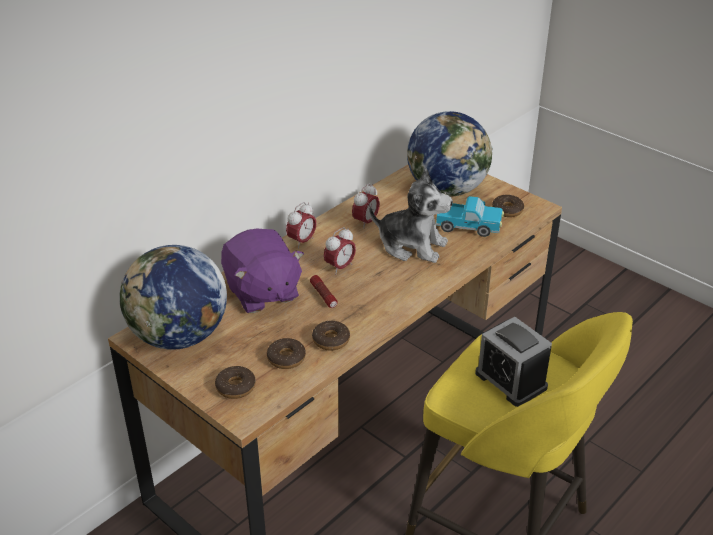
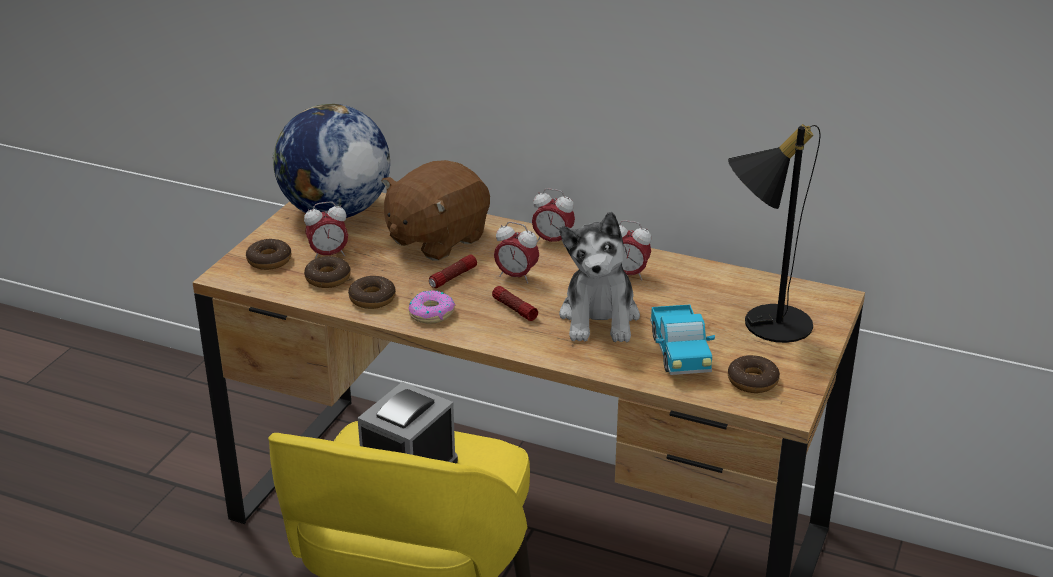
camera: 70 degrees right, 5 degrees down
purple plush toy [221,228,304,313] -> brown plush toy [381,160,490,260]
globe [407,111,493,197] -> black table lamp [728,124,821,343]
none -> alarm clock [304,201,348,259]
none -> donut [408,290,456,324]
none -> flashlight [492,286,538,321]

